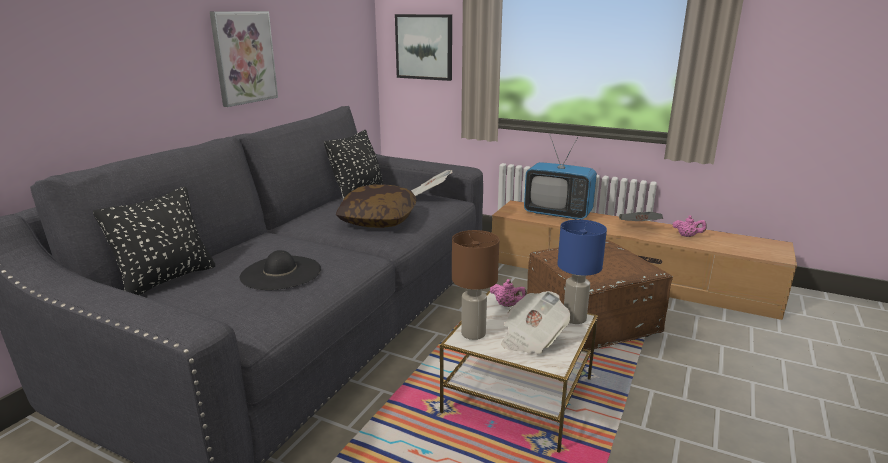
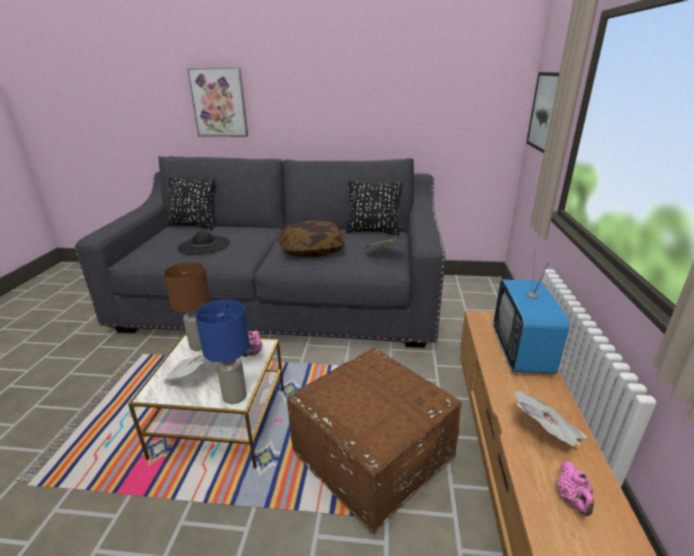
camera: 70 degrees right, 5 degrees up
picture [210,11,278,107] -> picture moved to [187,67,248,137]

